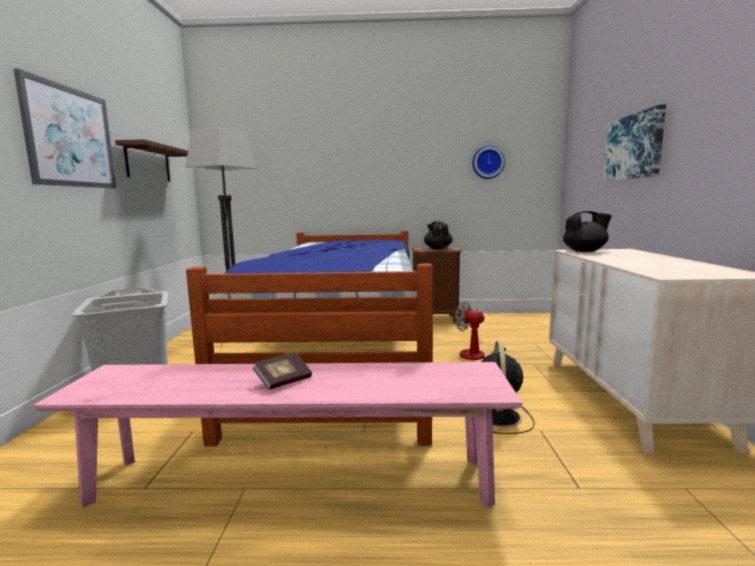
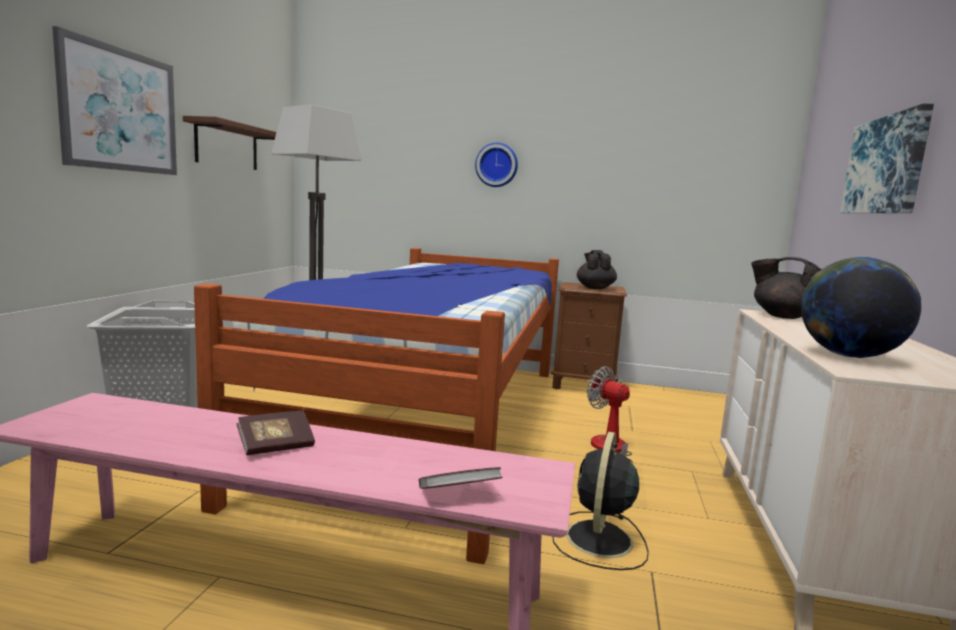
camera: 10 degrees right, 0 degrees up
wall clock [472,146,505,179] -> wall clock moved to [475,143,518,187]
black teapot [563,211,612,252] -> black teapot turned 150 degrees counterclockwise [751,257,821,319]
none -> book [419,467,503,489]
none -> globe [801,257,921,358]

